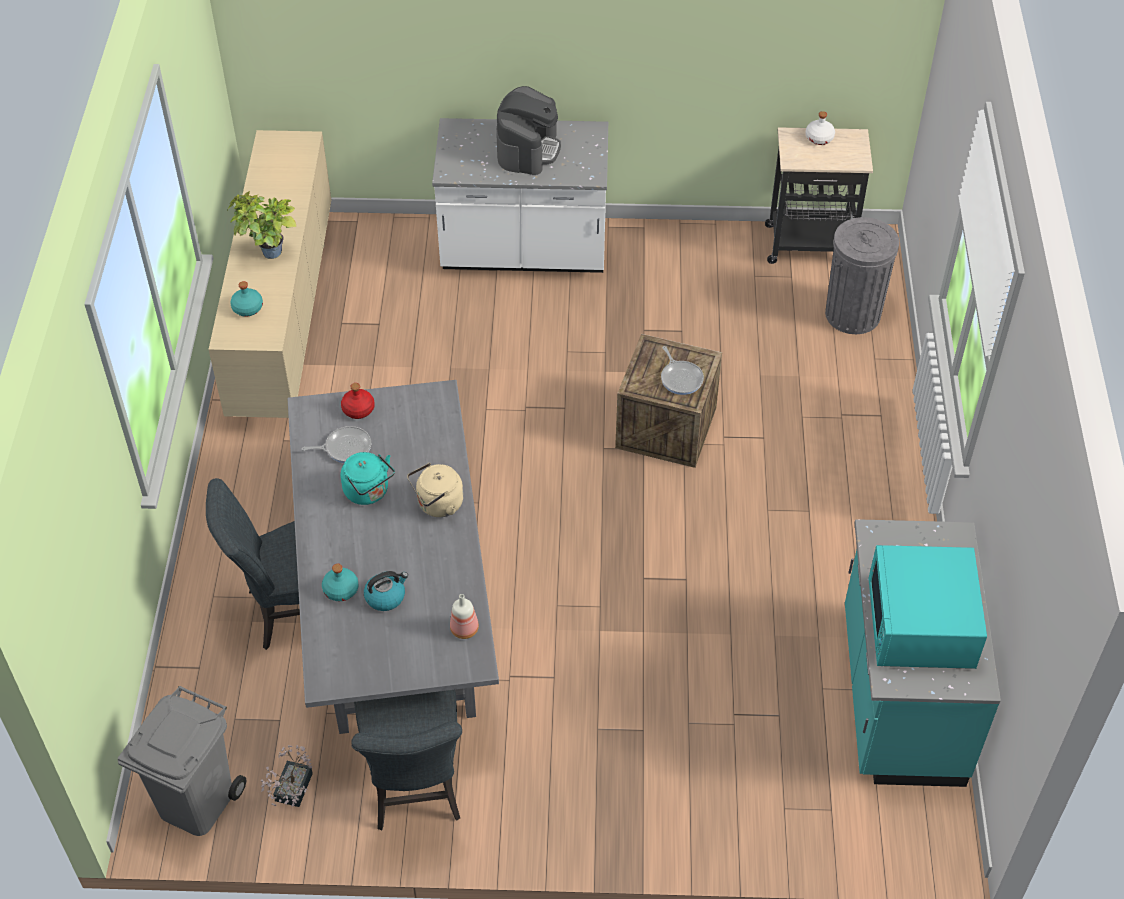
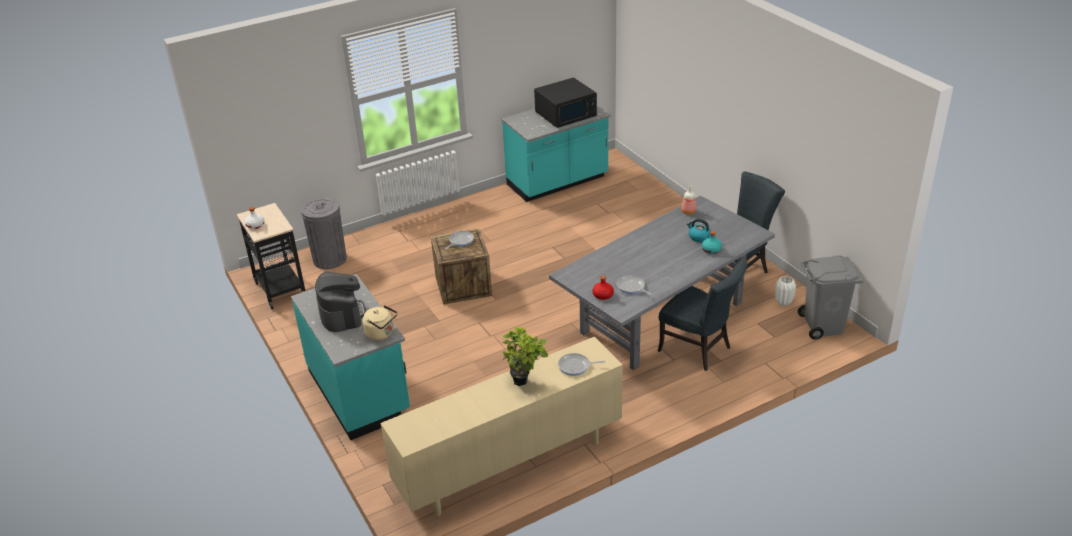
camera: 120 degrees left, 15 degrees down
turquoise bottle [230,281,263,317] -> frying pan [558,353,606,376]
potted plant [261,745,313,807] -> white vase [775,276,796,306]
turquoise kettle [341,452,395,505] -> none
beige kettle [407,463,463,517] -> beige kettle moved to [362,305,397,340]
white counter [432,118,608,273] -> turquoise counter [291,274,410,440]
coffee machine [496,86,561,175] -> coffee machine turned 90 degrees clockwise [315,272,366,332]
turquoise microwave [869,545,987,669] -> black microwave [534,77,597,128]

